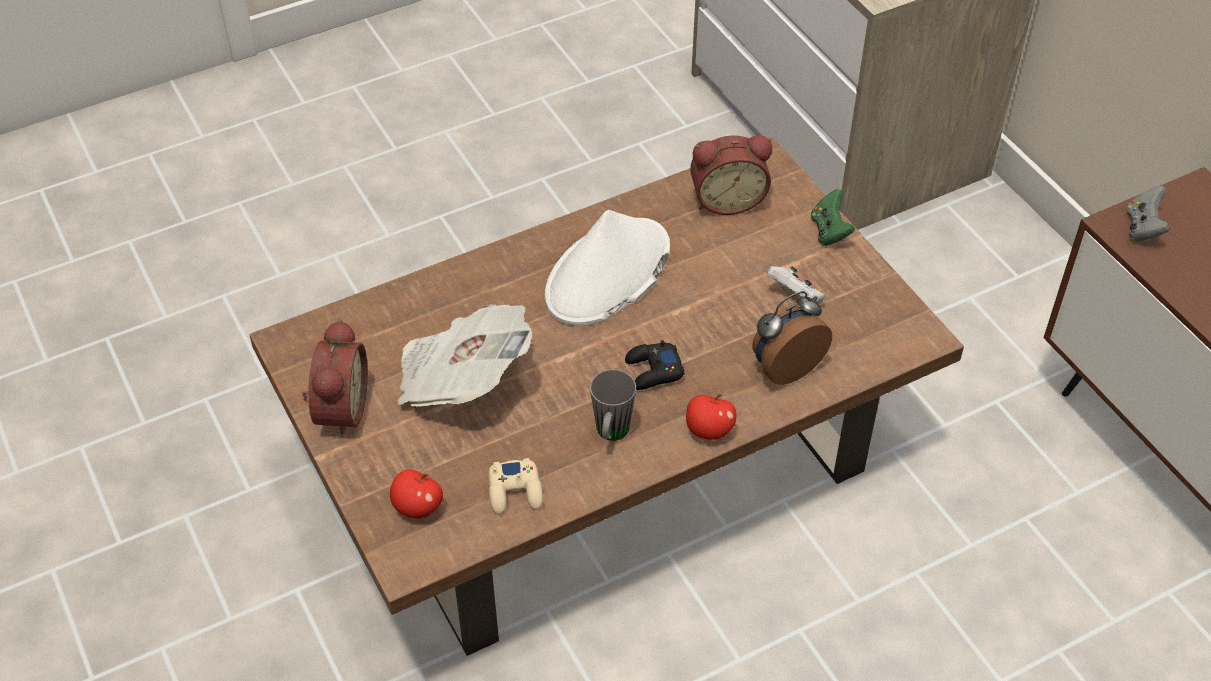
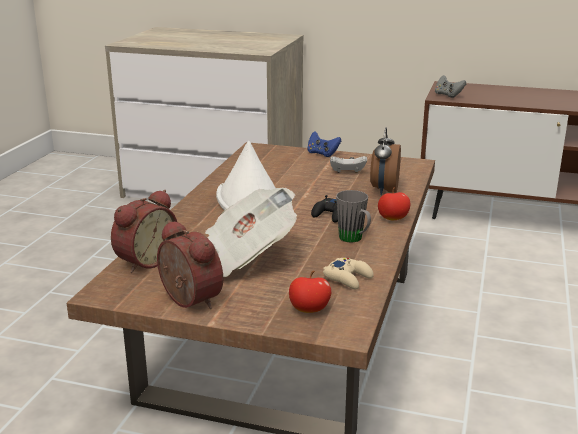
camera: 45 degrees left, 25 degrees down
alarm clock [690,135,772,215] -> alarm clock moved to [111,190,177,273]
green game controller [811,189,855,246] -> blue game controller [308,132,341,157]

